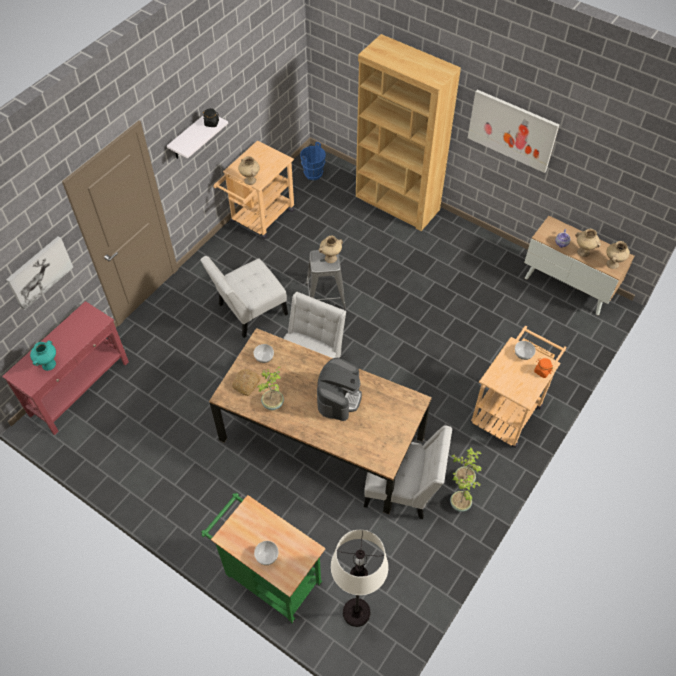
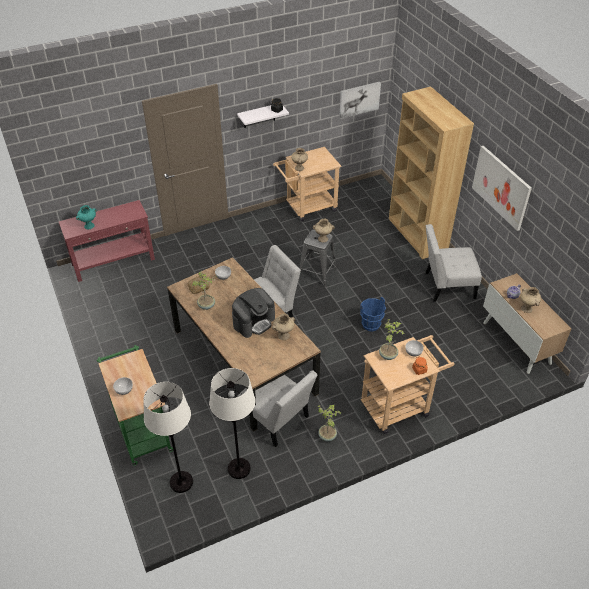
camera: 30 degrees right, 10 degrees down
picture [6,236,74,310] -> picture moved to [339,82,381,119]
white chair [200,256,288,338] -> white chair moved to [425,224,482,302]
blue bucket [300,142,326,180] -> blue bucket moved to [360,297,386,332]
potted plant [450,473,481,512] -> potted plant moved to [379,319,405,360]
beige vase [606,241,630,269] -> beige vase moved to [272,314,295,340]
none -> white floor lamp [209,368,255,479]

